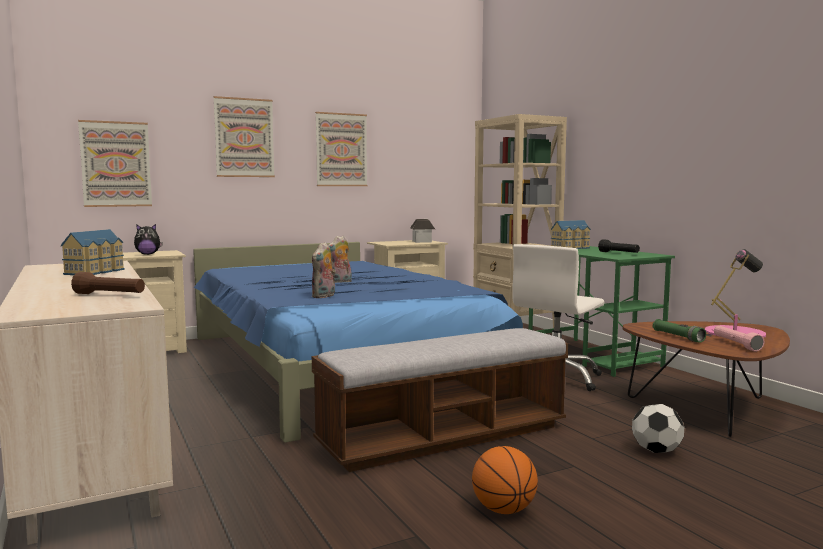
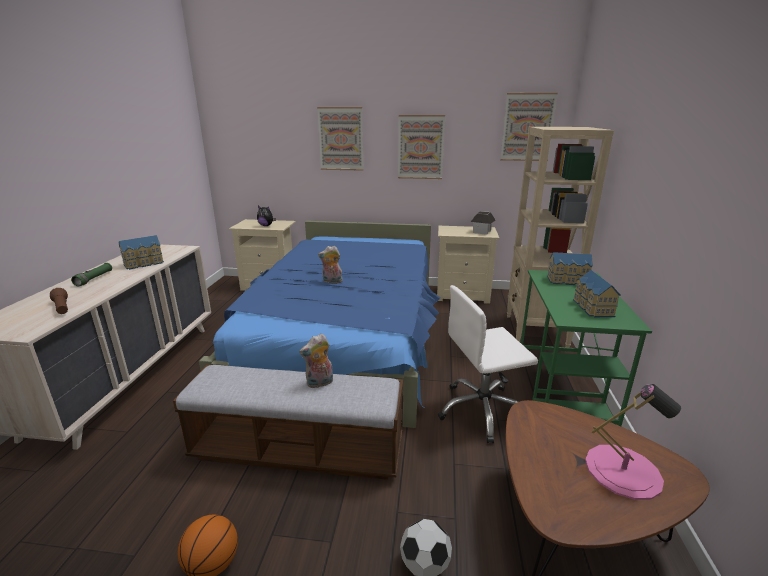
camera: 35 degrees right, 15 degrees up
picture [78,120,152,207] -> picture moved to [500,93,558,161]
plush toy [312,242,336,298] -> plush toy moved to [299,334,333,388]
black flashlight [598,239,640,253] -> toy house [573,270,621,317]
green flashlight [652,319,706,343] -> green flashlight moved to [71,263,112,287]
pink flashlight [714,325,765,352] -> none

